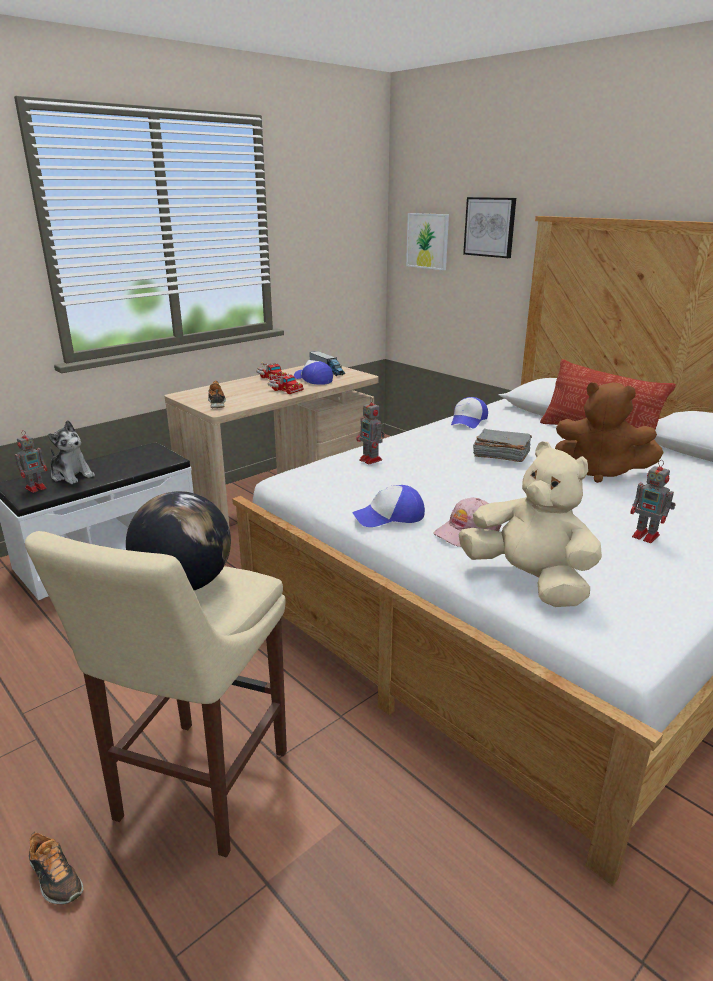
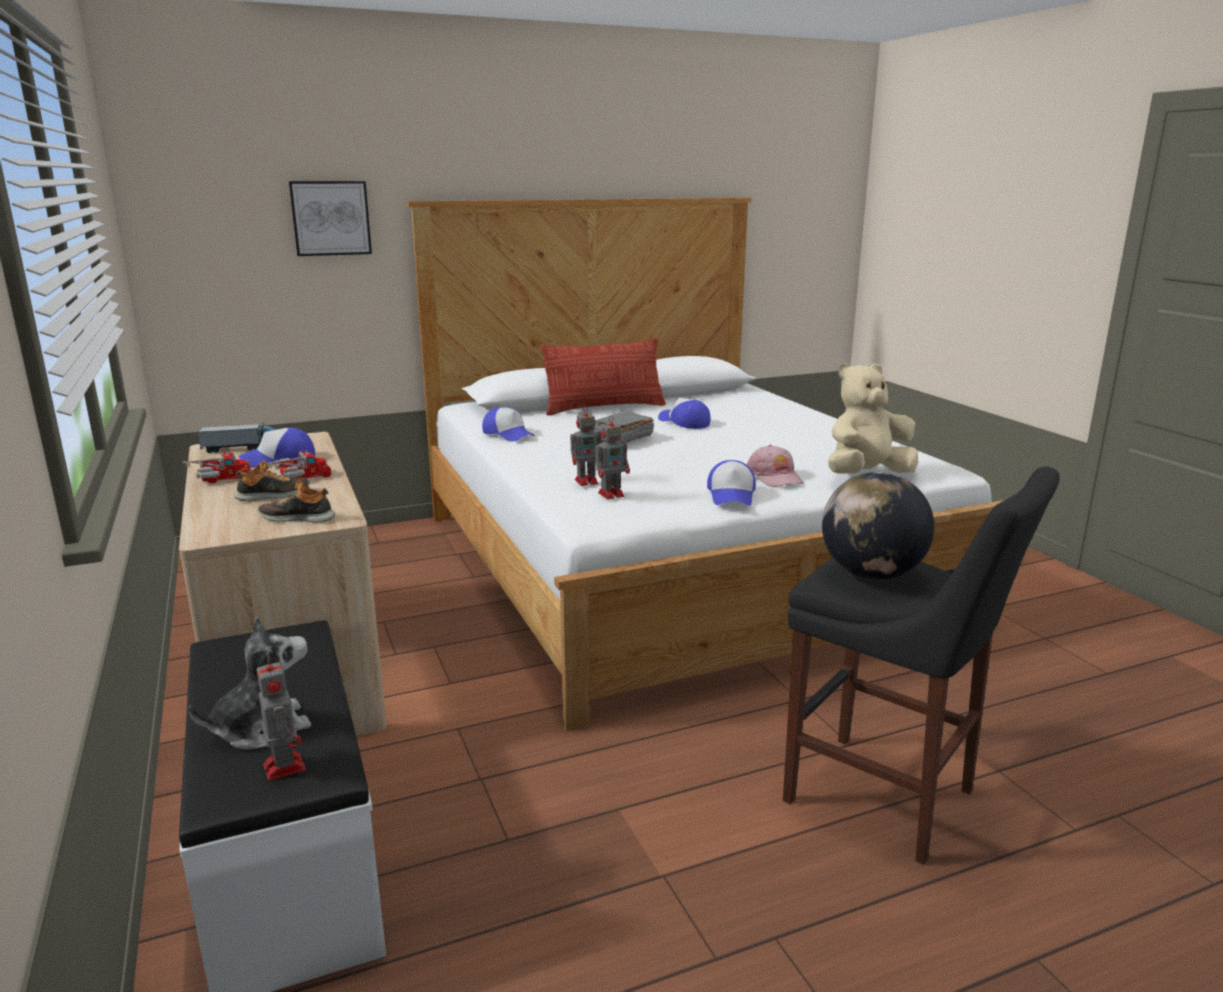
camera: 70 degrees left, 5 degrees down
beige stool [25,531,287,858] -> black stool [783,467,1060,865]
shoe [29,832,83,904] -> shoe moved to [234,460,310,501]
picture [406,213,449,270] -> none
brown plush toy [555,382,664,483] -> cap [658,398,711,429]
toy robot [630,460,676,543] -> toy robot moved to [595,415,630,499]

